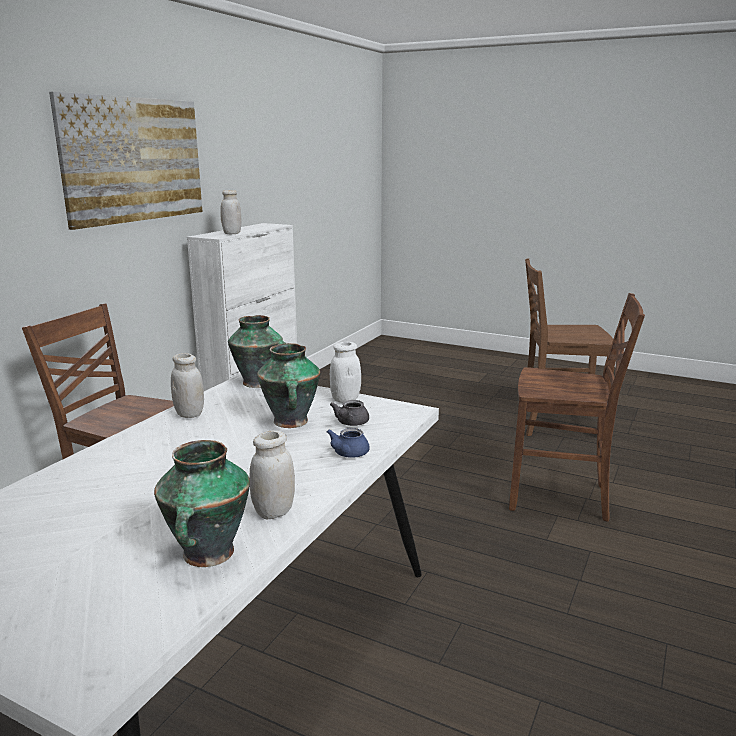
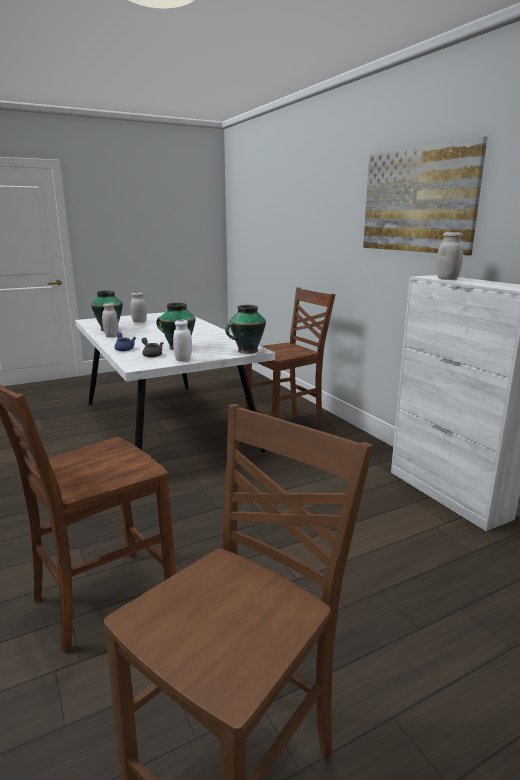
camera: 125 degrees right, 0 degrees up
white jar [171,353,204,418] -> white jar moved to [130,292,147,323]

